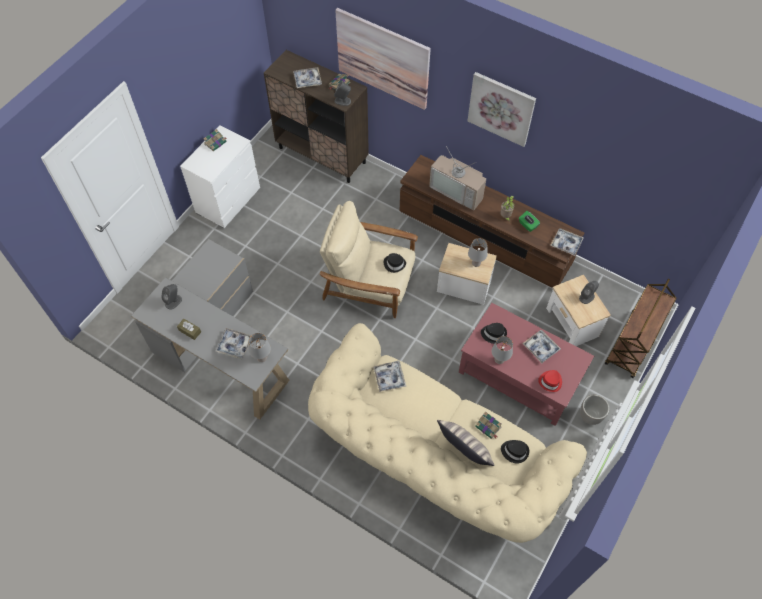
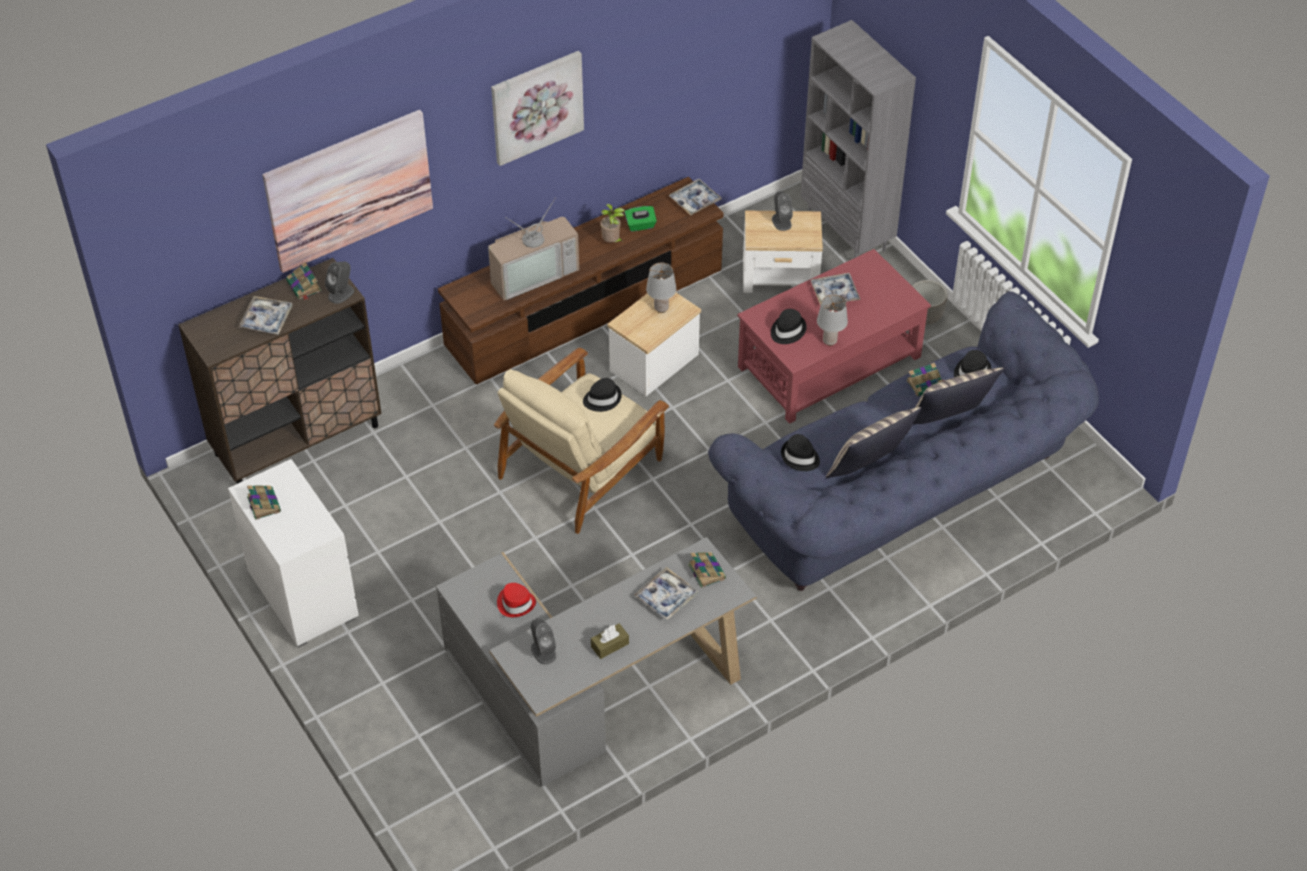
camera: 65 degrees left, 10 degrees down
grey table lamp [249,333,271,362] -> book [688,552,726,588]
beige sofa [308,323,587,543] -> blue sofa [708,291,1099,591]
tray [373,361,406,392] -> black hat [781,434,820,471]
red hat [538,370,562,392] -> red hat moved to [497,583,536,617]
brown cart [605,278,676,378] -> grey bookcase [800,20,916,258]
none -> pillow [826,407,921,478]

